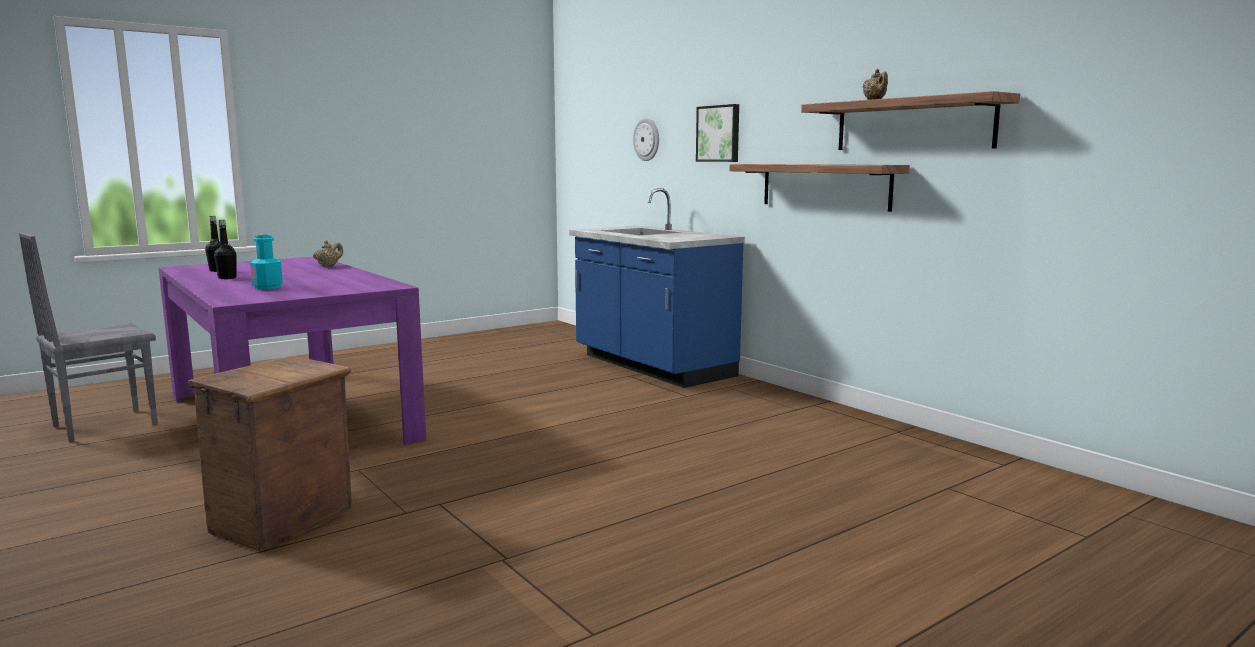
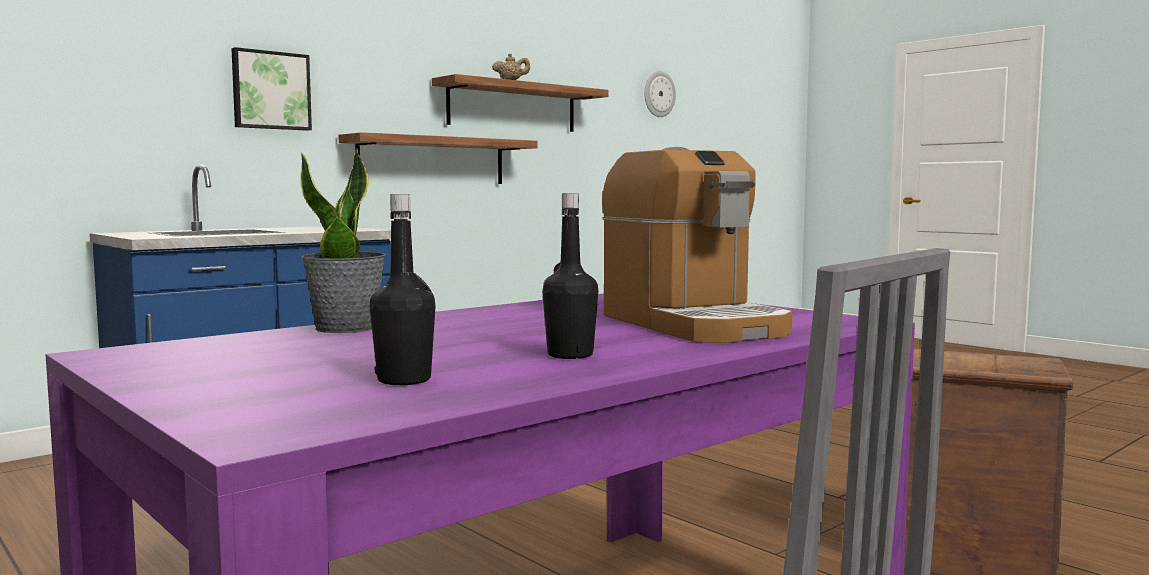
camera: 95 degrees left, 5 degrees down
turquoise bottle [250,235,283,289] -> coffee machine [602,147,793,343]
beige teapot [313,240,343,267] -> potted plant [300,149,386,333]
wall clock [633,118,659,161] -> wall clock moved to [644,71,676,117]

